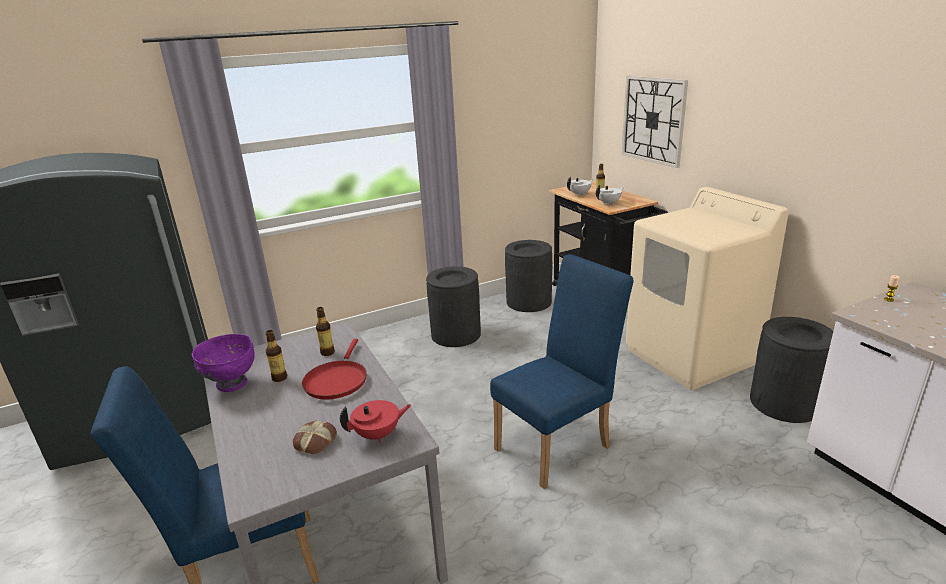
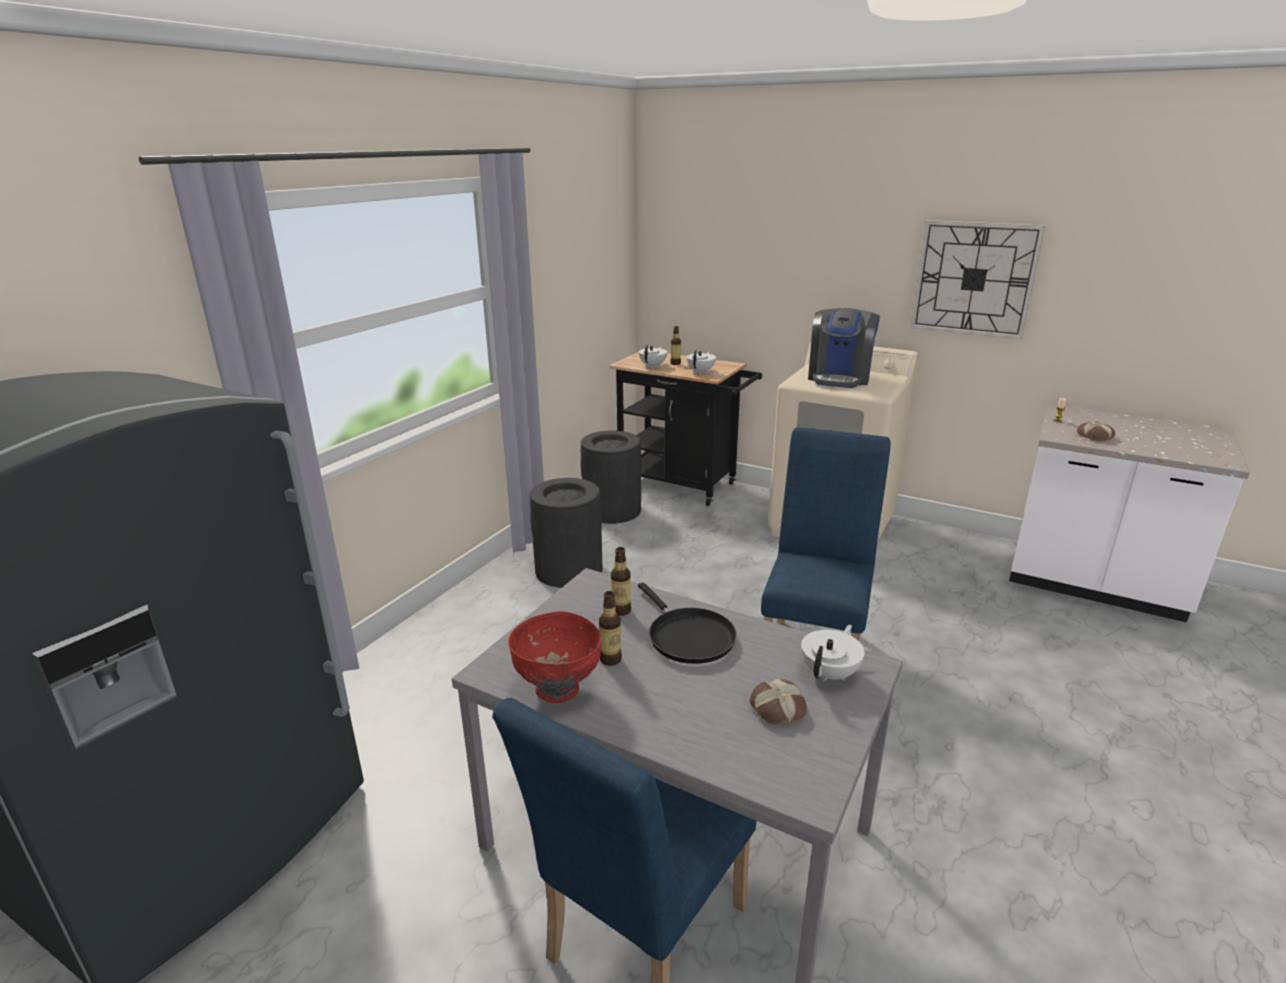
camera: 35 degrees left, 0 degrees up
purple bowl [192,334,255,392] -> red bowl [508,611,602,703]
red frying pan [302,339,367,399] -> black frying pan [638,582,737,664]
red teapot [340,400,411,443] -> white teapot [801,625,865,682]
wall clock [622,76,688,168] -> wall clock moved to [910,220,1045,340]
black trash can [750,317,833,423] -> none
none -> coffee machine [808,308,880,388]
none -> bread [1077,421,1115,441]

